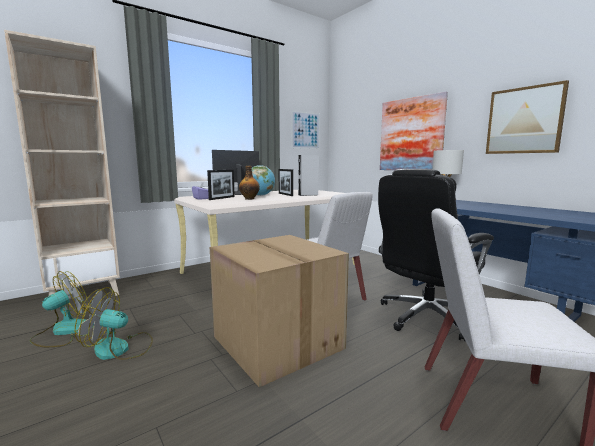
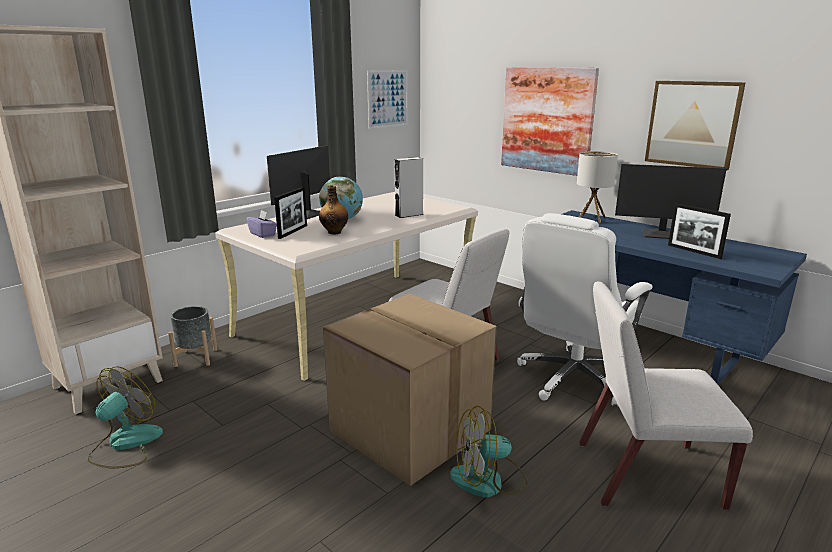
camera: 10 degrees left, 10 degrees up
fan [75,287,153,360] -> fan moved to [450,406,528,498]
picture frame [279,169,293,196] -> picture frame moved to [668,203,731,259]
black office chair [378,169,494,341] -> white office chair [517,213,652,407]
none -> grey planter [168,306,217,367]
none -> monitor [615,164,727,239]

